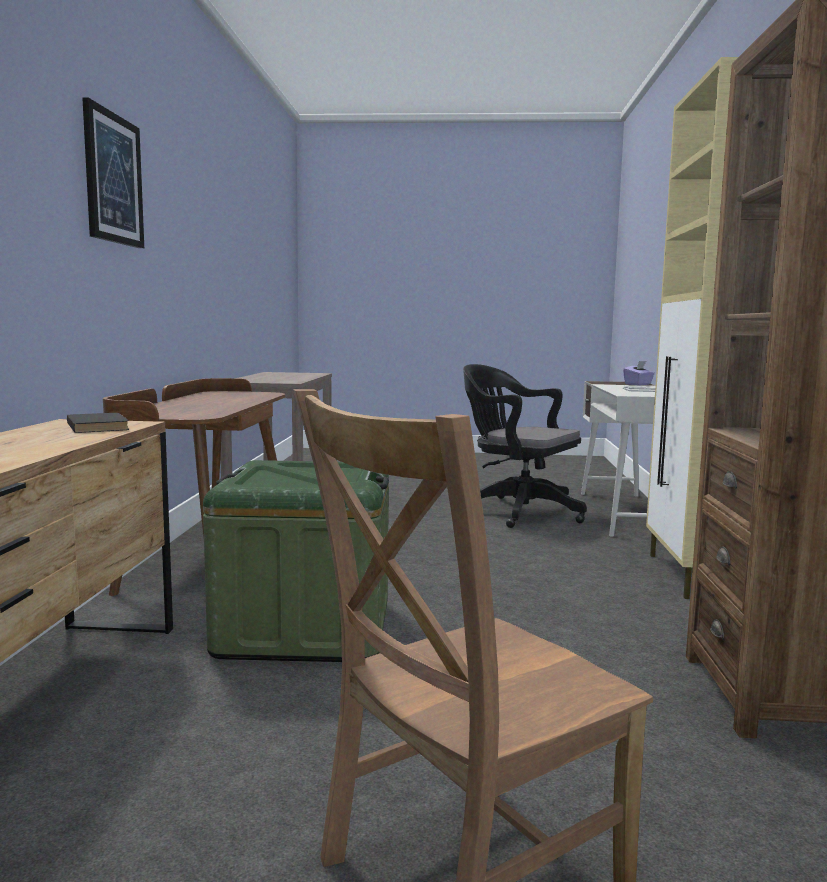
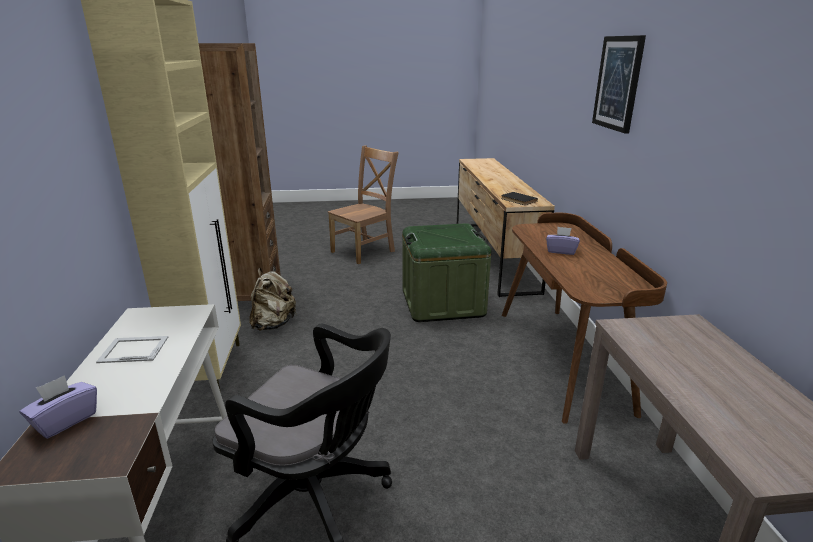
camera: 170 degrees right, 15 degrees up
none -> beige backpack [249,268,297,331]
none -> purple tissue box [546,226,580,255]

